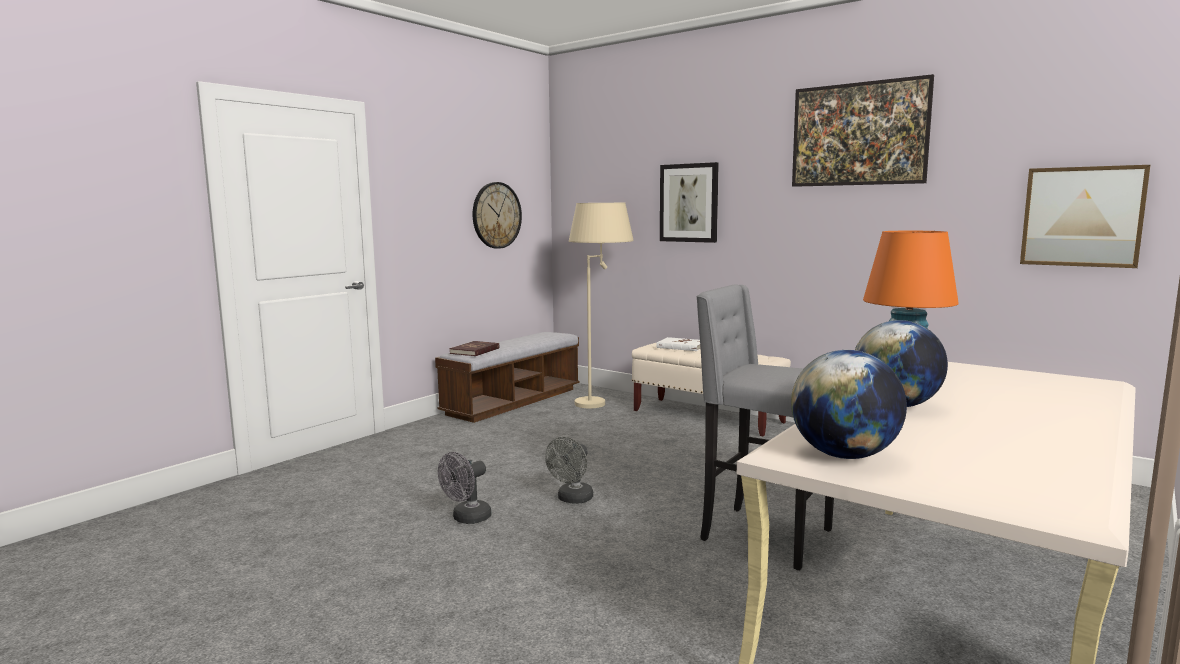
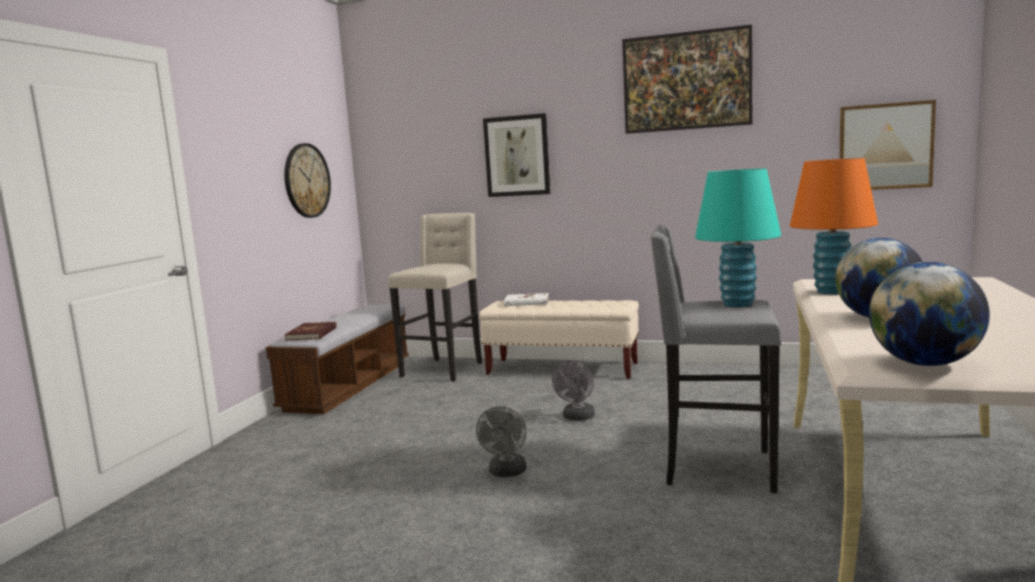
camera: 20 degrees left, 0 degrees up
grey fan [438,452,492,524] -> grey fan moved to [552,361,595,421]
beige floor lamp [569,203,633,408] -> beige stool [388,213,482,382]
none -> turquoise table lamp [695,169,781,307]

